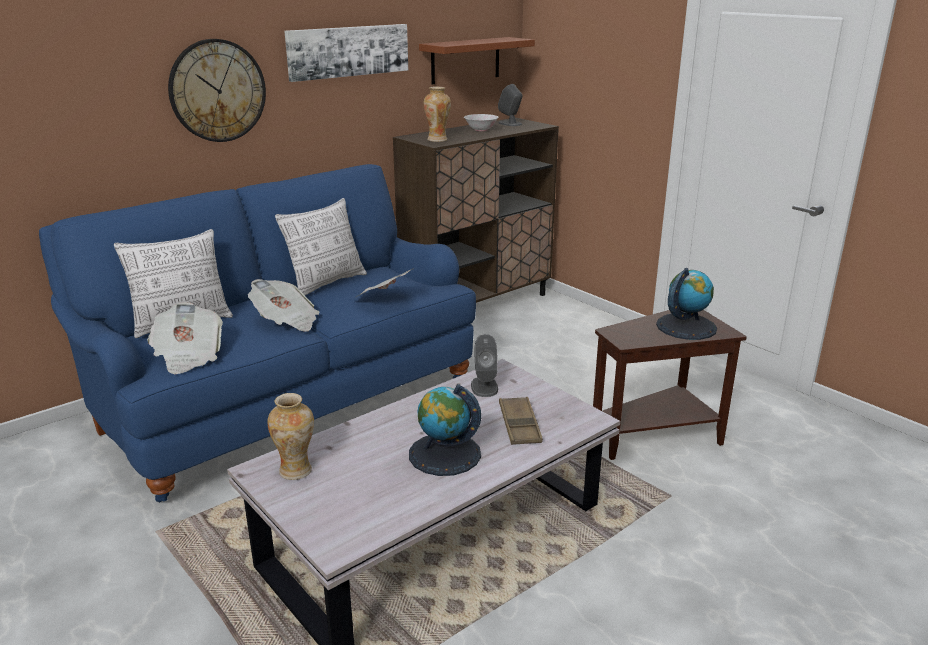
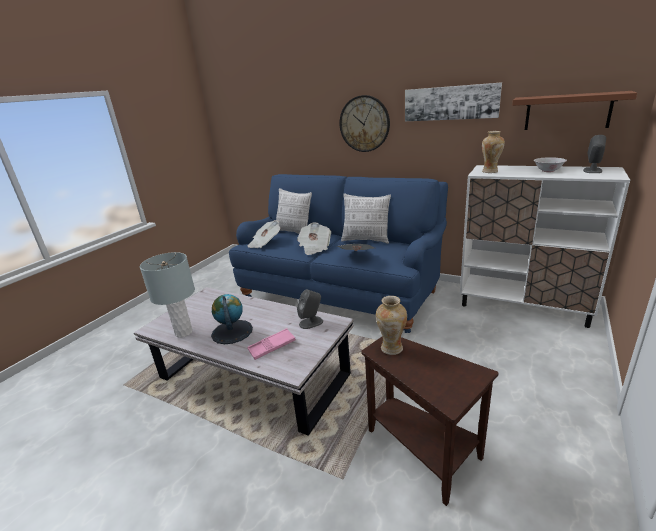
camera: 70 degrees right, 0 degrees up
vase [268,393,314,480] -> vase moved to [376,296,407,355]
brown cabinet [393,118,559,303] -> white cabinet [460,165,630,328]
brown tray [499,397,543,445] -> pink tray [247,328,296,360]
globe [656,268,717,340] -> none
none -> grey table lamp [140,252,195,338]

